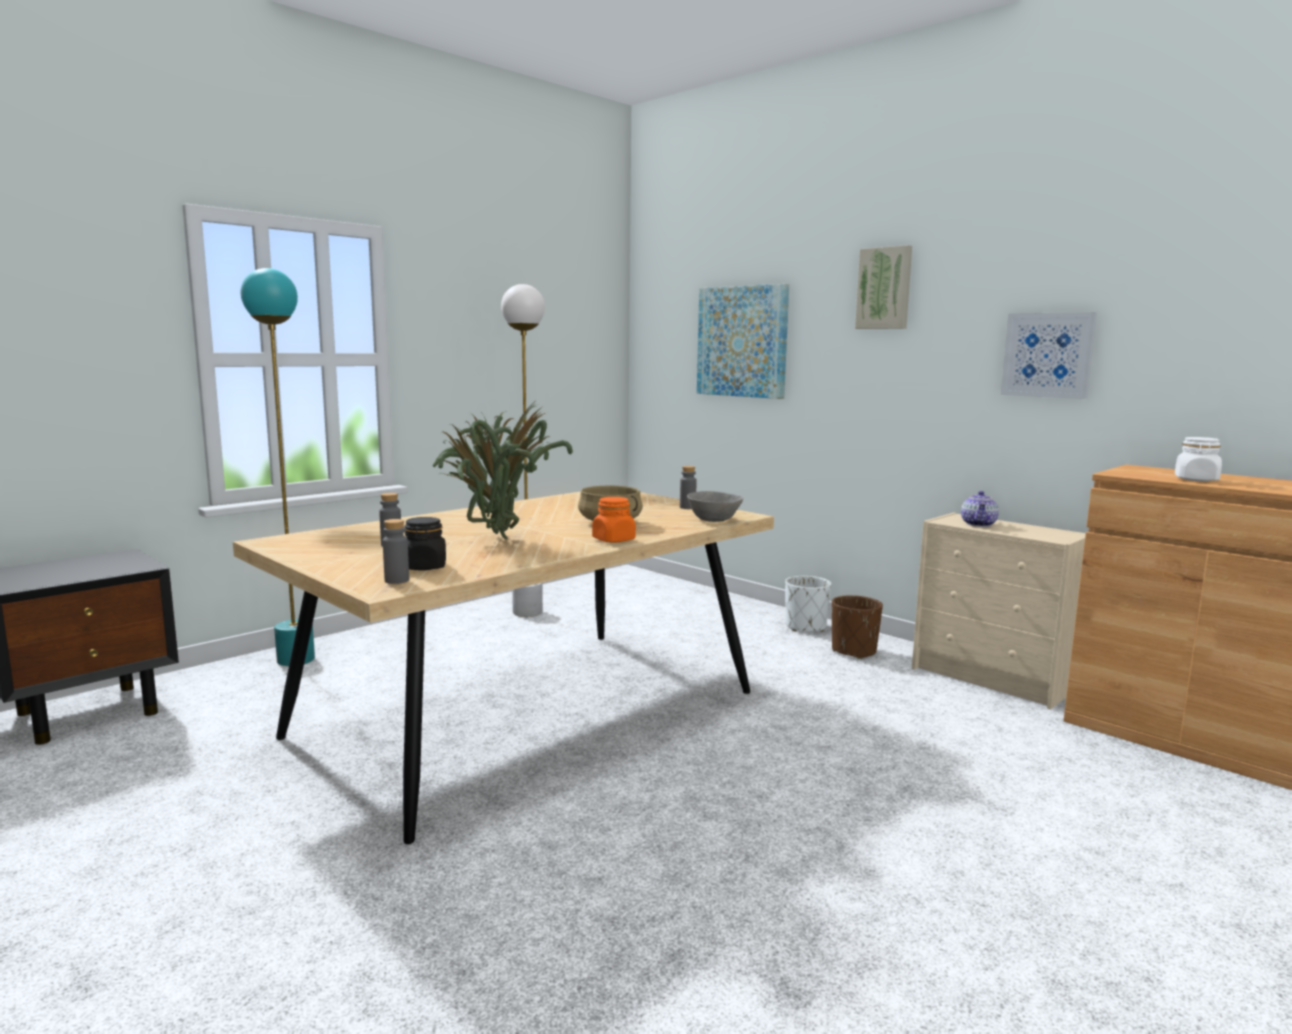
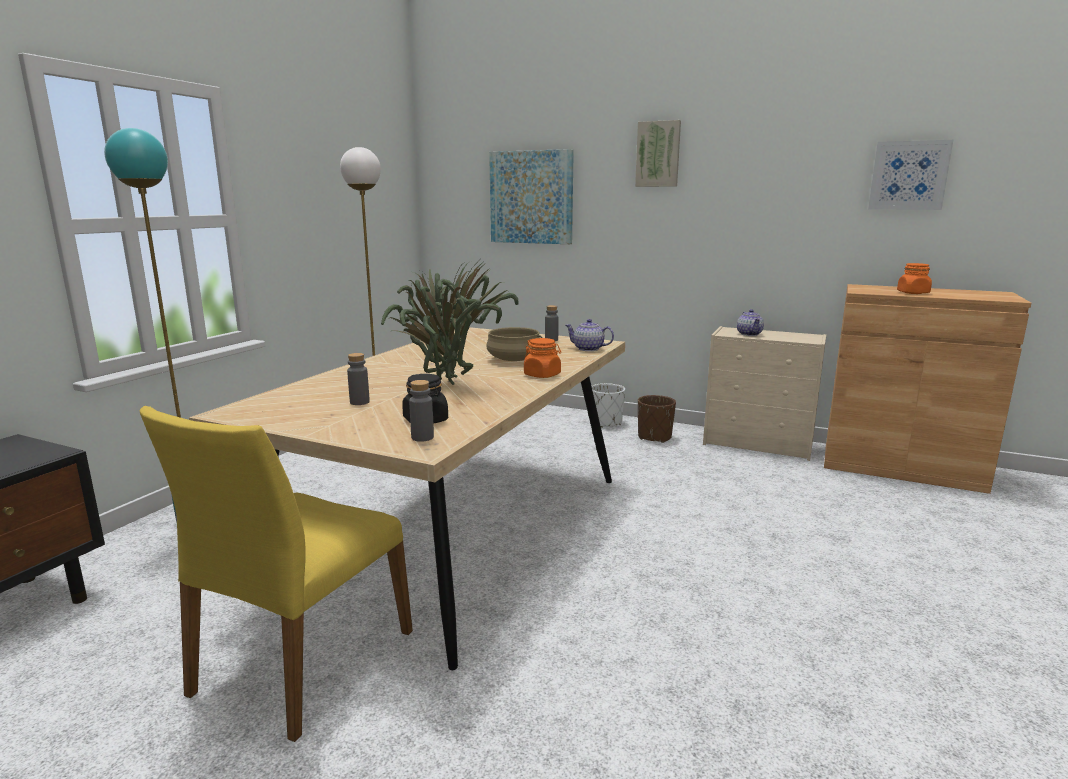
camera: 20 degrees left, 5 degrees up
grey bowl [687,491,743,522] -> teapot [565,319,614,351]
picture [1001,312,1097,399] -> picture moved to [868,140,953,210]
white jar [1175,437,1222,482] -> orange jar [897,263,932,294]
none -> yellow chair [139,406,413,742]

